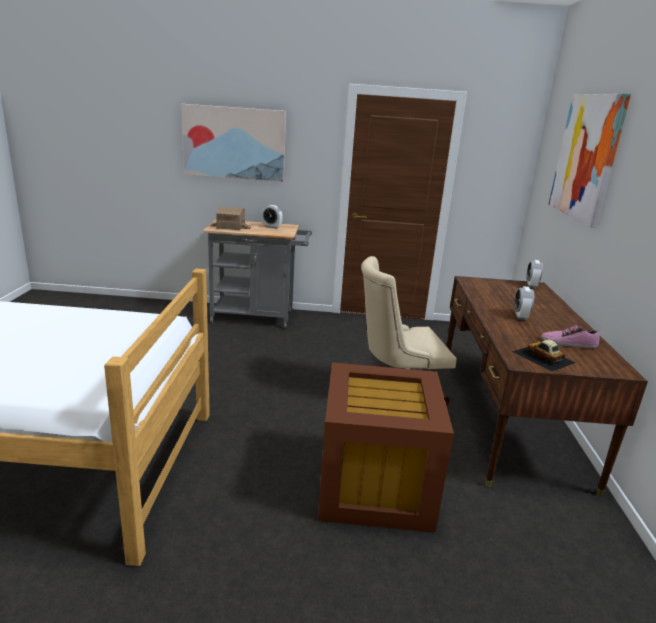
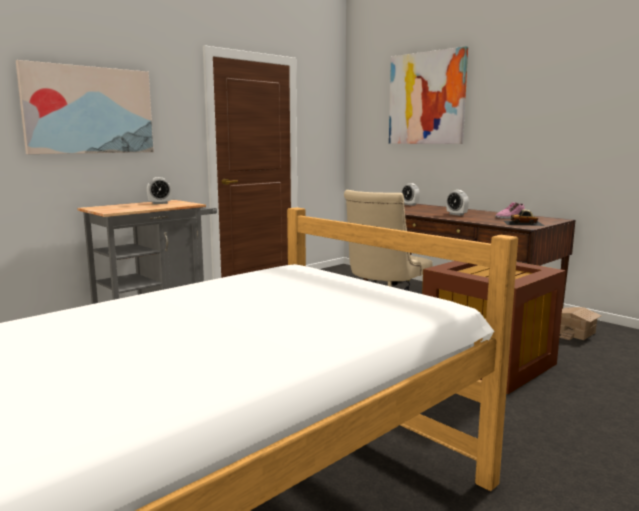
camera: 45 degrees left, 10 degrees down
toy house [211,207,251,230] -> toy house moved to [559,307,602,340]

